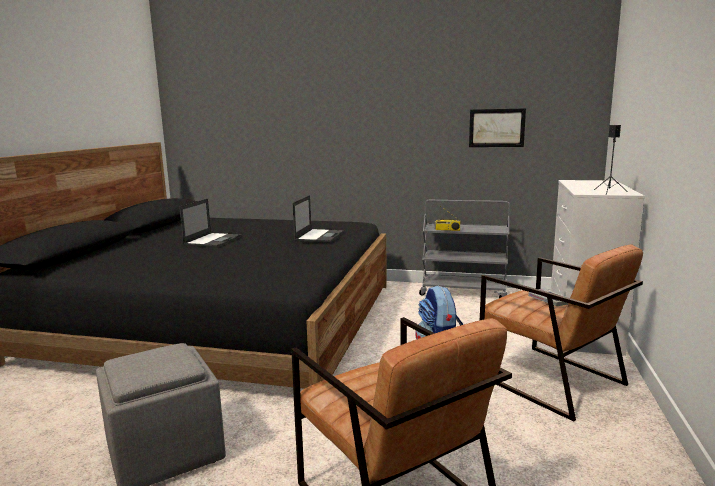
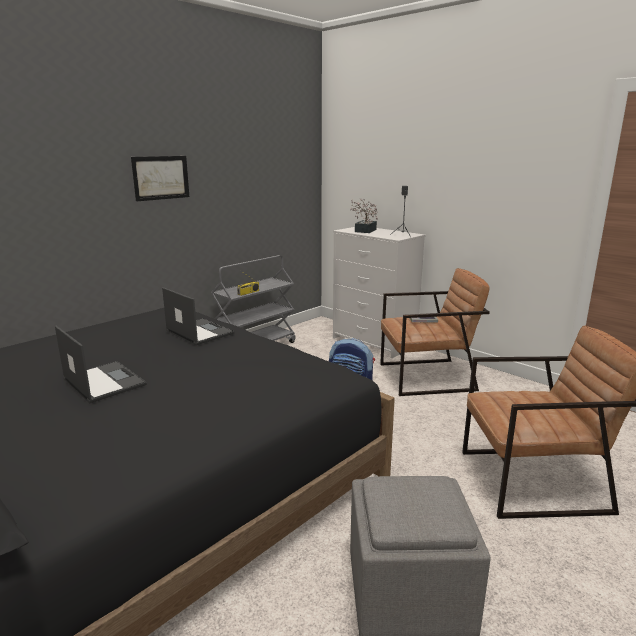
camera: 60 degrees left, 5 degrees up
picture [469,108,526,147] -> picture moved to [131,156,189,201]
none -> potted plant [350,199,378,233]

